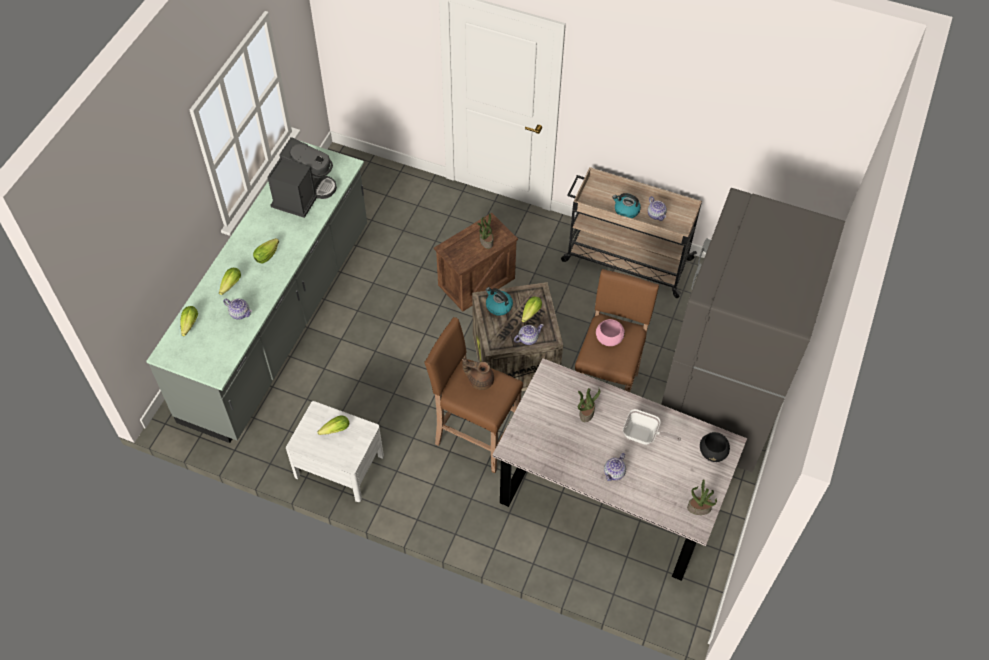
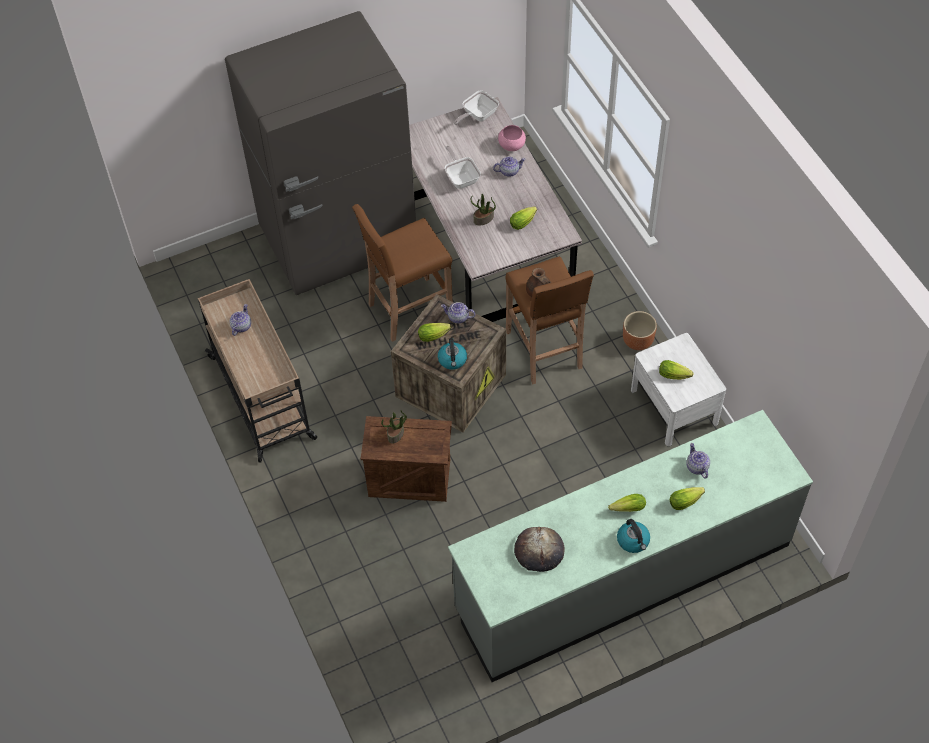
camera: 135 degrees left, 0 degrees up
lettuce [180,306,198,336] -> lettuce moved to [510,206,537,230]
coffee machine [267,137,337,218] -> bread [514,527,565,572]
pink bowl [596,319,625,346] -> pink bowl moved to [498,125,526,151]
kettle [612,193,641,218] -> kettle moved to [617,519,650,553]
potted plant [687,479,717,515] -> frying pan [454,90,499,125]
black bowl [700,432,730,462] -> none
none -> brown planter [623,311,657,350]

